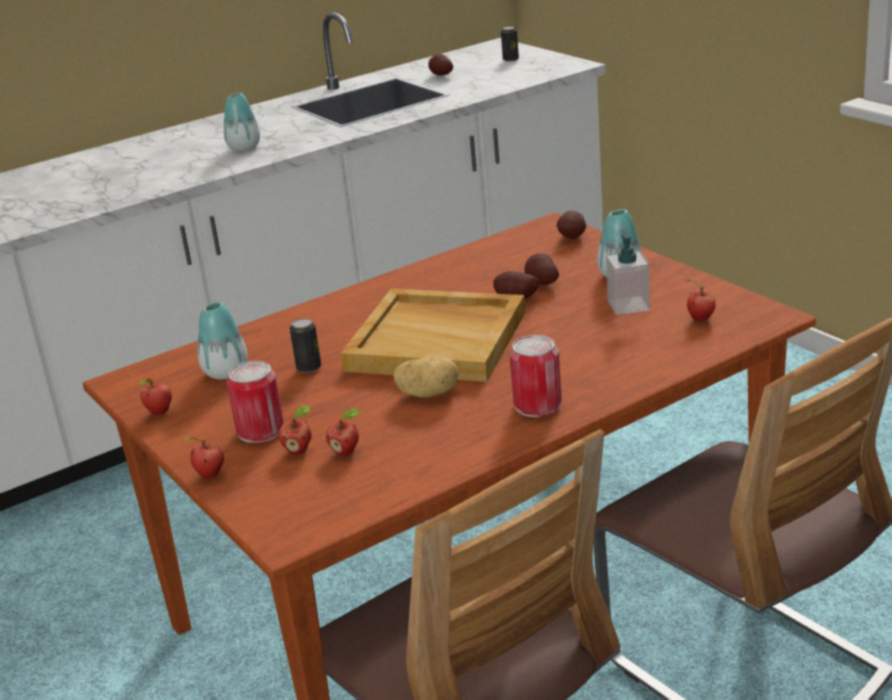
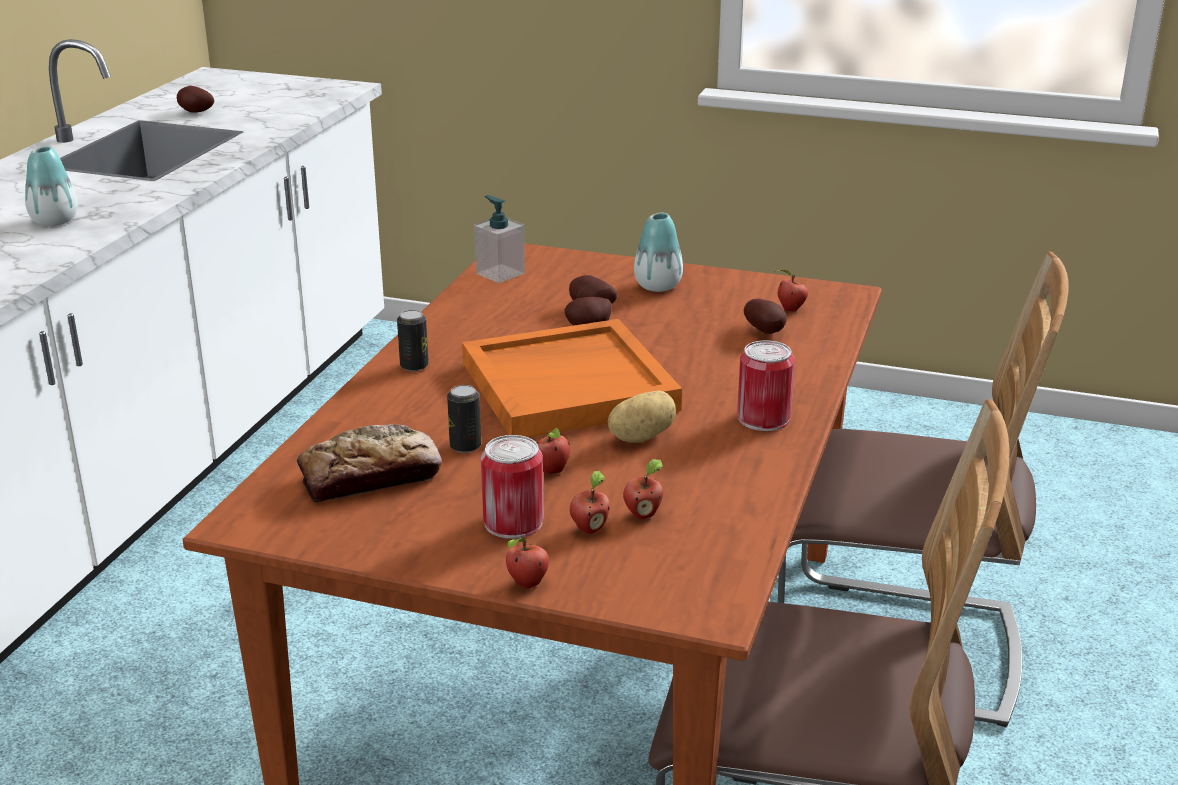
camera: 40 degrees left, 0 degrees up
apple [139,378,172,415] -> apple moved to [537,428,570,474]
vase [197,302,248,379] -> bread [297,424,442,503]
beige tray [340,289,525,382] -> orange tray [462,319,682,437]
can [501,26,519,62] -> can moved to [397,310,429,371]
potato [557,211,586,239] -> potato moved to [744,299,787,334]
soap dispenser [606,229,650,315] -> soap dispenser moved to [474,195,525,283]

